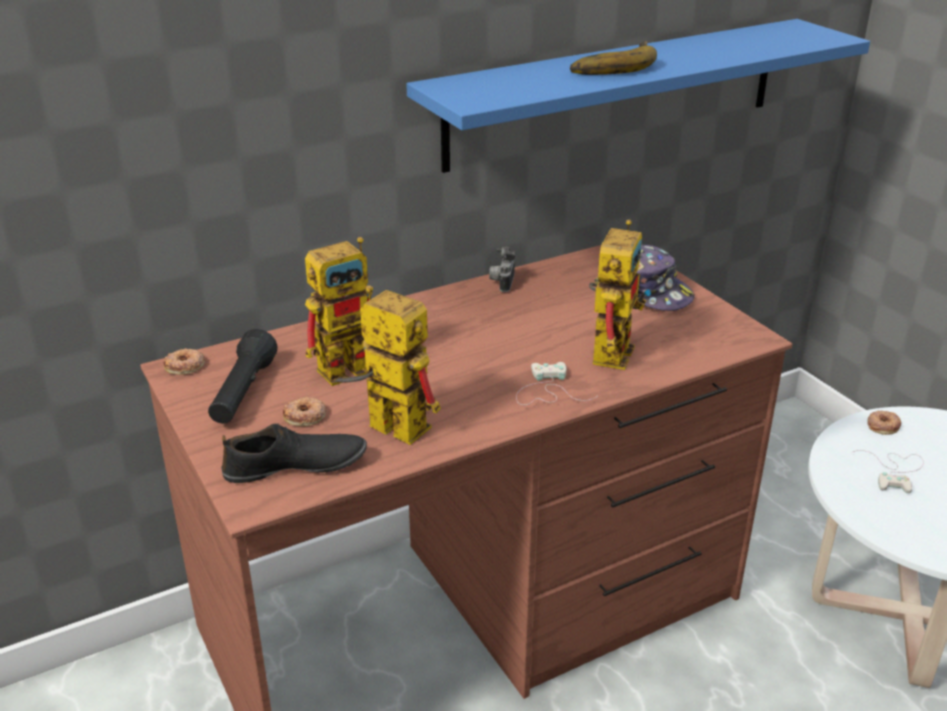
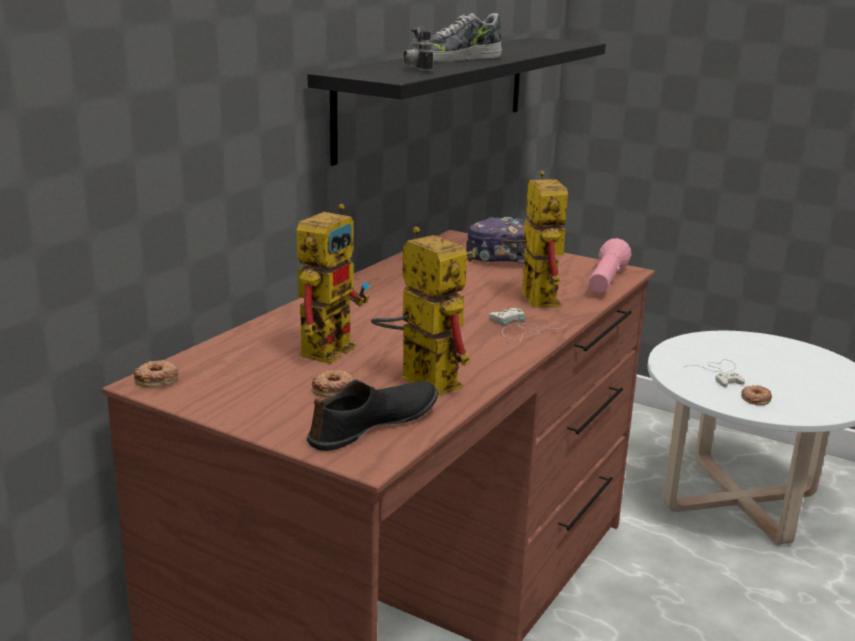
camera: 30 degrees left, 10 degrees down
black flashlight [208,329,278,424] -> none
toy robot [333,286,441,445] -> toy robot turned 45 degrees clockwise [371,227,471,396]
blue shelf [406,19,870,173] -> black shelf [308,37,606,166]
camera [489,247,515,292] -> camera moved to [403,27,433,72]
banana [570,41,657,75] -> shoe [426,13,502,62]
donut [867,411,901,435] -> donut moved to [741,385,772,405]
none -> pink flashlight [588,238,631,293]

